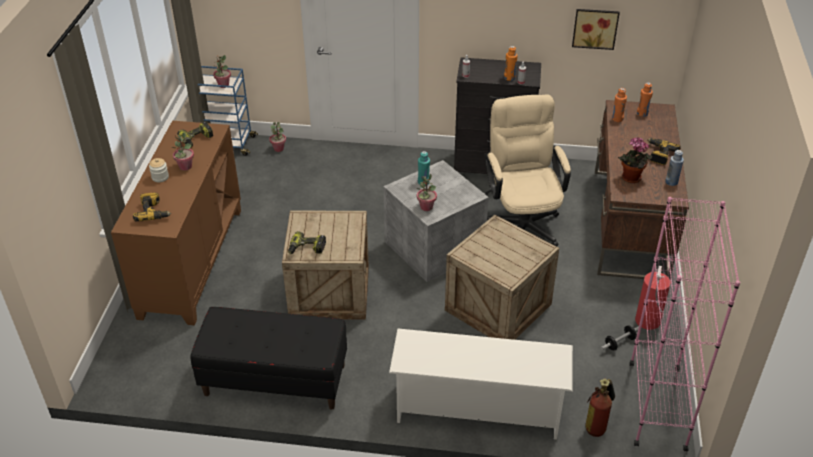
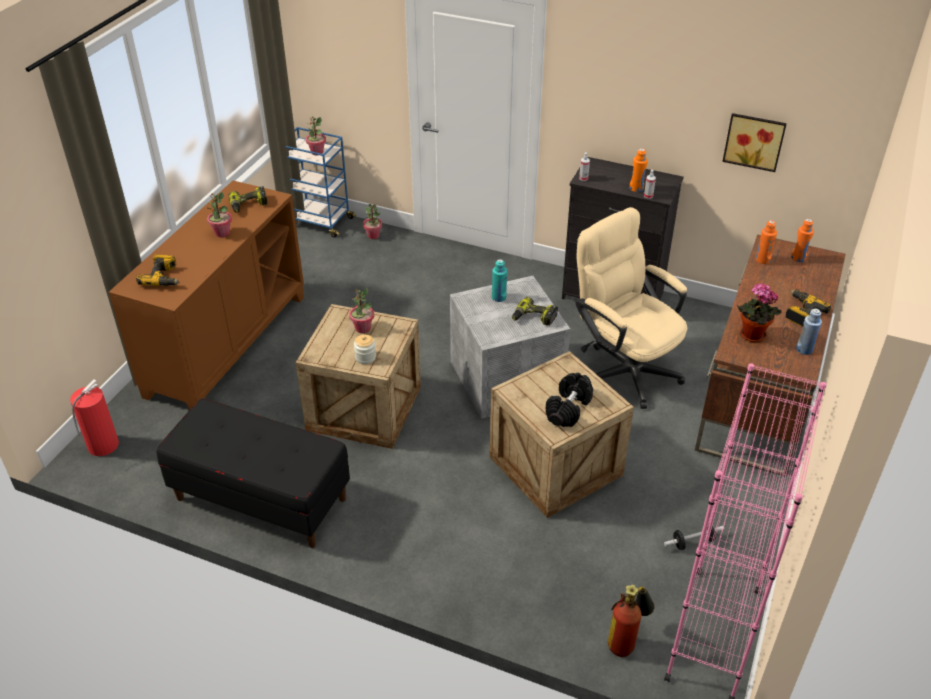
camera: 15 degrees right, 0 degrees up
jar [149,158,169,182] -> jar moved to [354,334,376,364]
power drill [288,231,326,254] -> power drill moved to [512,297,558,326]
white shoe rack [389,329,573,440] -> none
potted plant [417,174,437,211] -> potted plant moved to [349,288,374,333]
beige office chair [485,94,571,247] -> beige office chair turned 45 degrees counterclockwise [576,207,687,409]
fire extinguisher [635,266,671,330] -> fire extinguisher moved to [70,379,119,456]
none -> black dumbbell [546,373,593,427]

